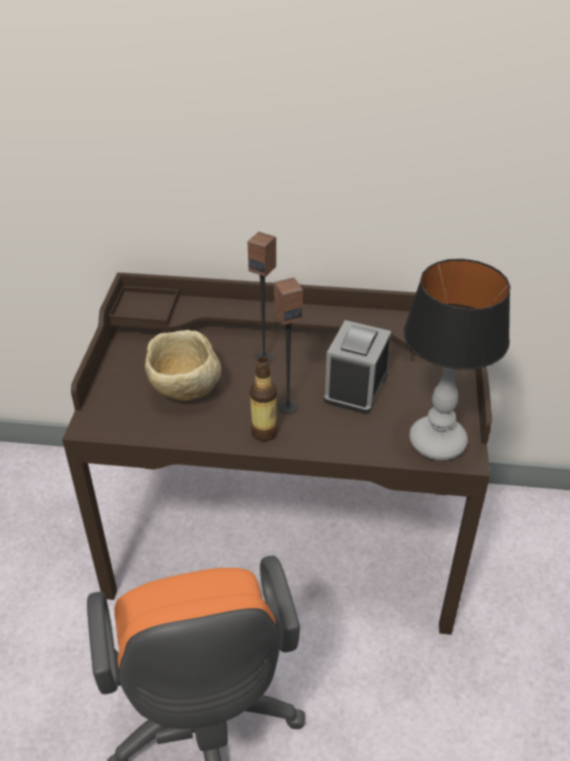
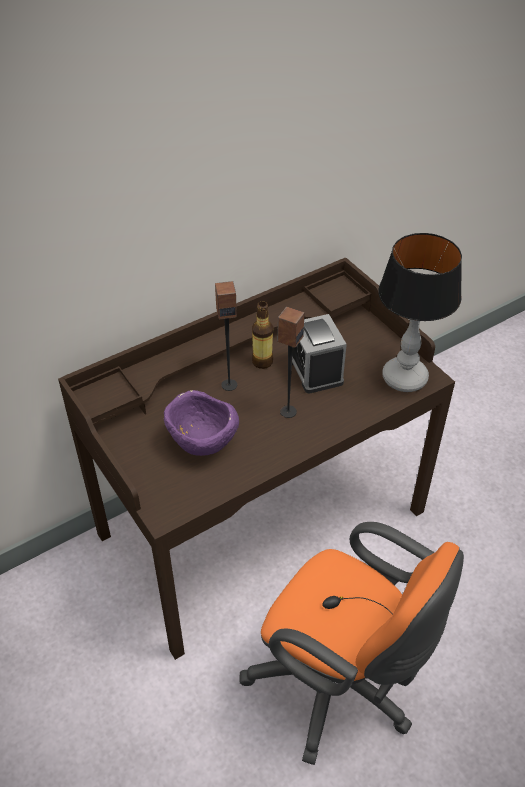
camera: 40 degrees left, 5 degrees up
beige bowl [145,330,221,401] -> purple bowl [164,390,239,456]
bottle [250,357,278,441] -> bottle moved to [252,302,273,369]

